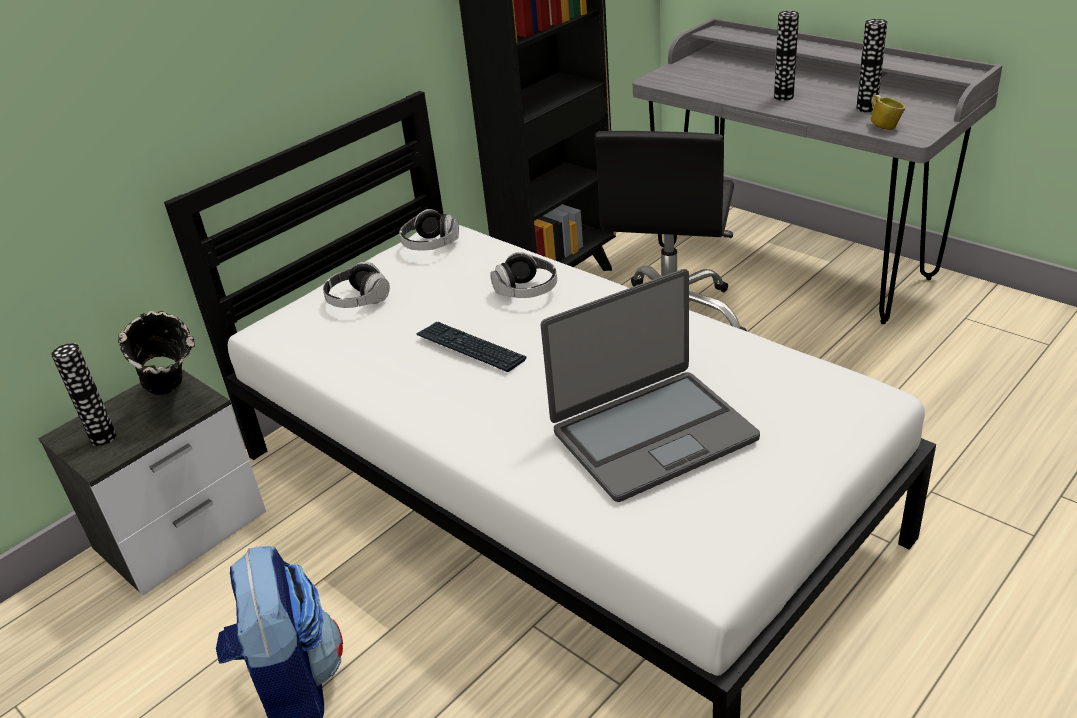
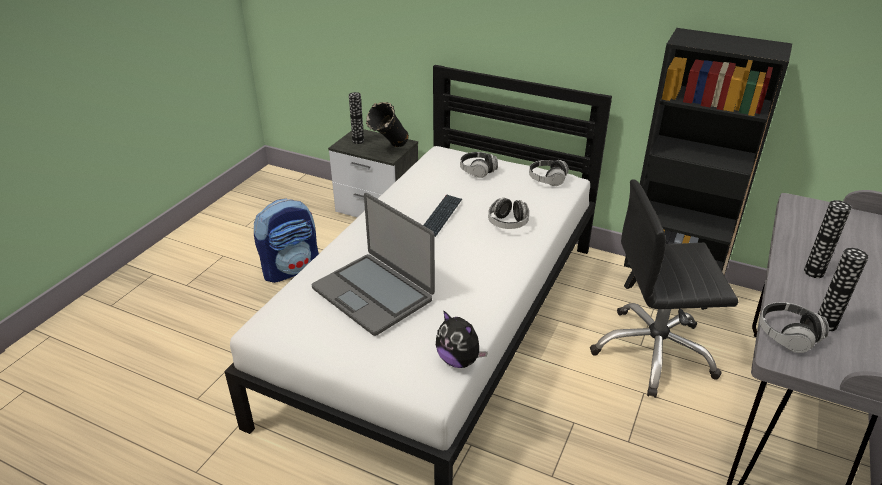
camera: 70 degrees right, 0 degrees up
mug [871,95,905,130] -> headphones [759,302,829,353]
none -> plush toy [436,310,488,368]

